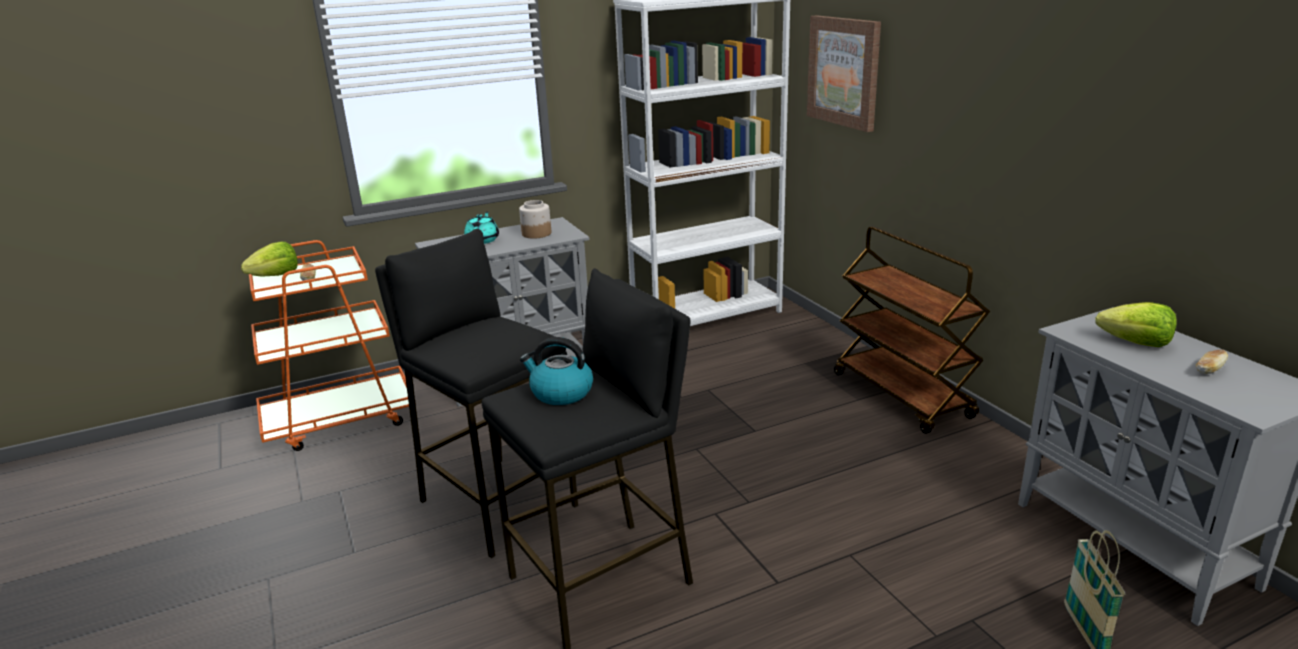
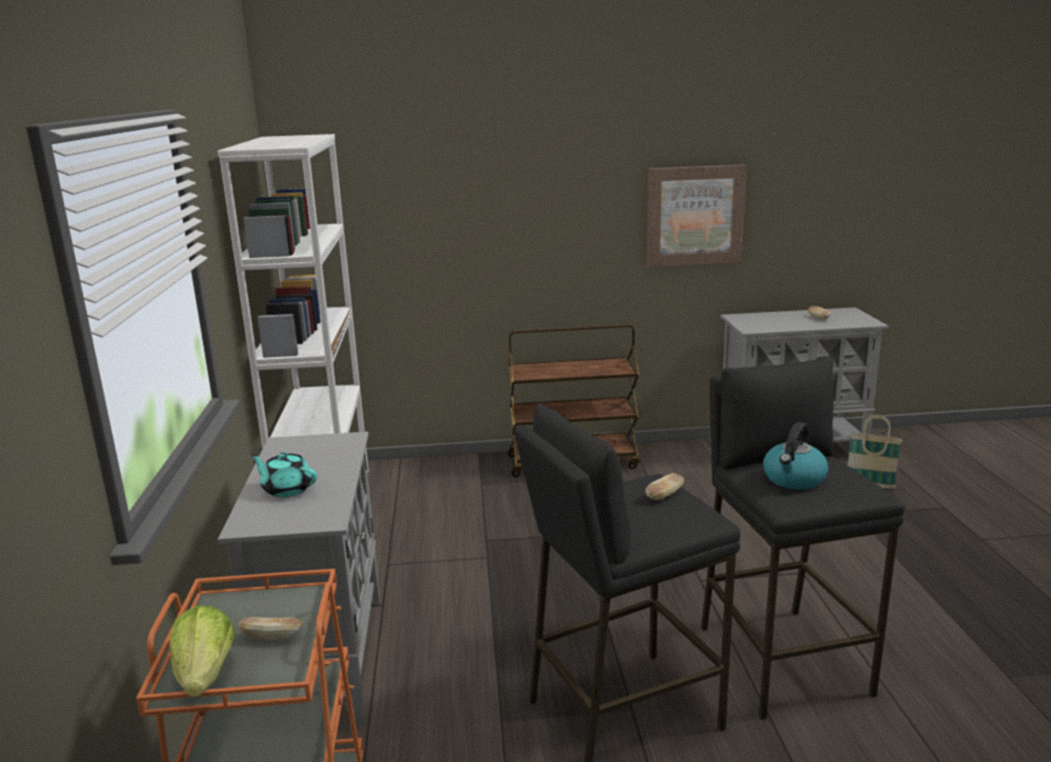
camera: 70 degrees left, 5 degrees down
jar [519,200,551,239] -> none
picture [807,15,881,132] -> picture moved to [647,164,747,267]
lettuce [1096,302,1177,347] -> none
none -> bread [645,473,684,500]

